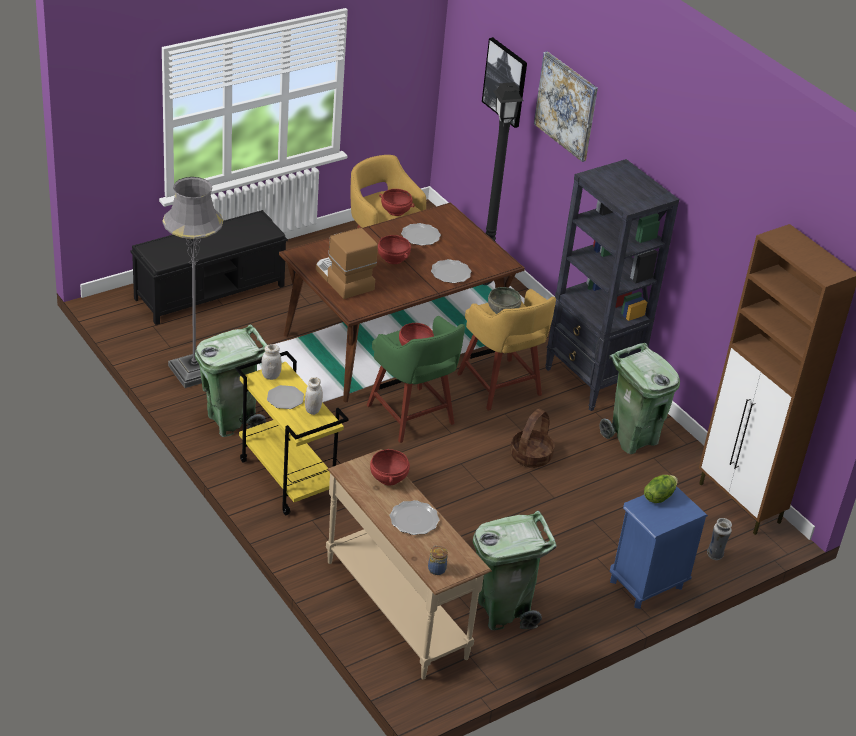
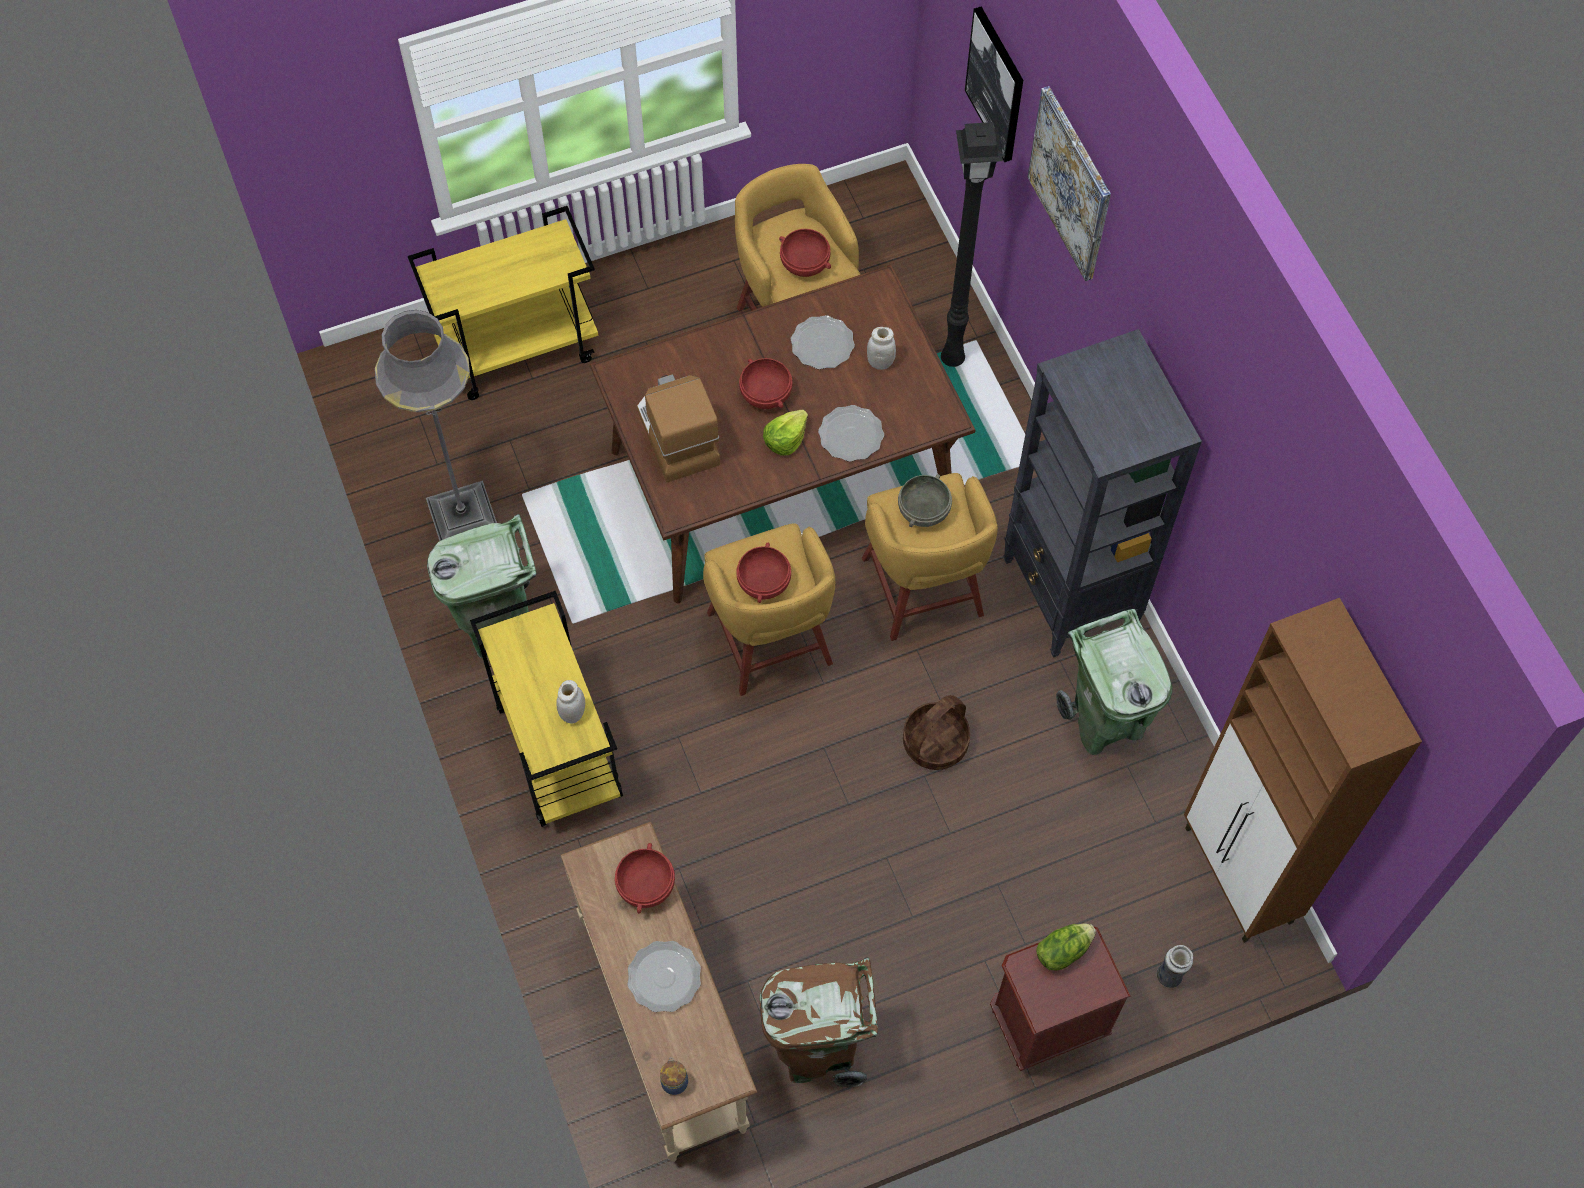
camera: 15 degrees right, 25 degrees up
black bench [130,210,288,325] -> yellow cart [408,206,598,400]
white jar [261,344,282,380] -> white jar moved to [867,327,896,370]
plate [267,385,304,409] -> none
green stool [367,316,465,443] -> yellow stool [703,523,835,696]
green trash can [473,510,556,630] -> brown trash can [760,957,878,1087]
blue nightstand [610,486,708,609] -> brown nightstand [990,926,1131,1071]
none -> lettuce [763,410,808,456]

